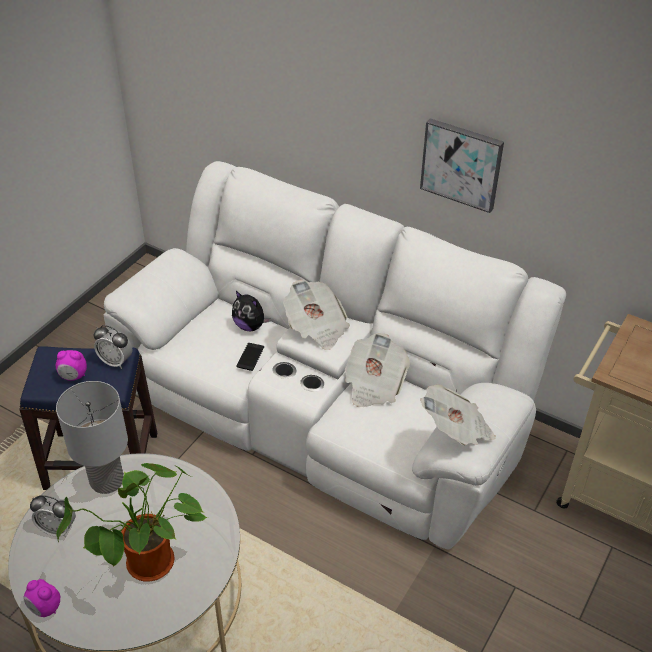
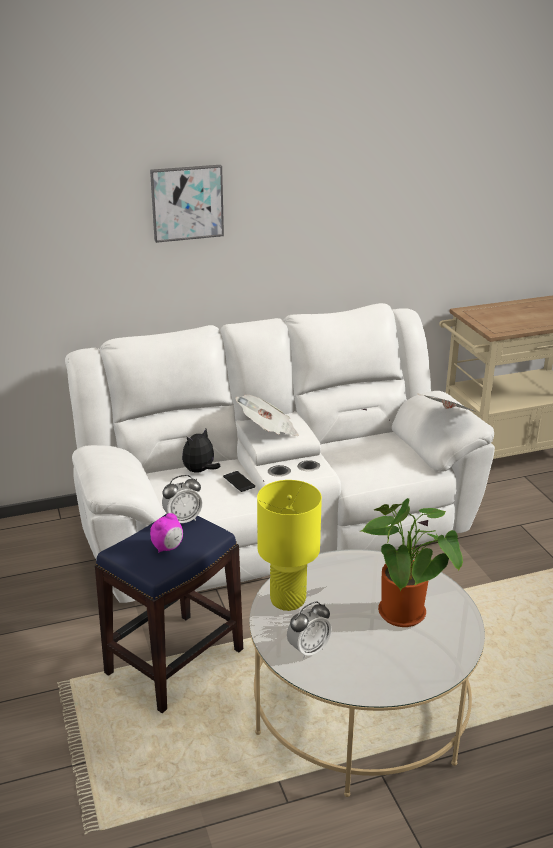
camera: 50 degrees left, 15 degrees down
alarm clock [23,579,60,617] -> none
grey table lamp [56,381,128,494] -> yellow table lamp [257,480,322,611]
plush toy [232,291,270,331] -> plush toy turned 150 degrees clockwise [182,429,221,473]
newspaper [345,333,410,407] -> none
picture [420,118,504,213] -> picture moved to [150,165,224,243]

